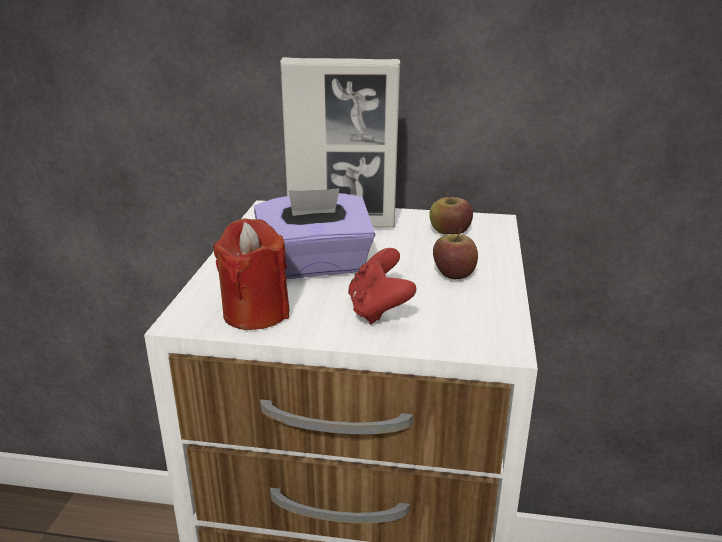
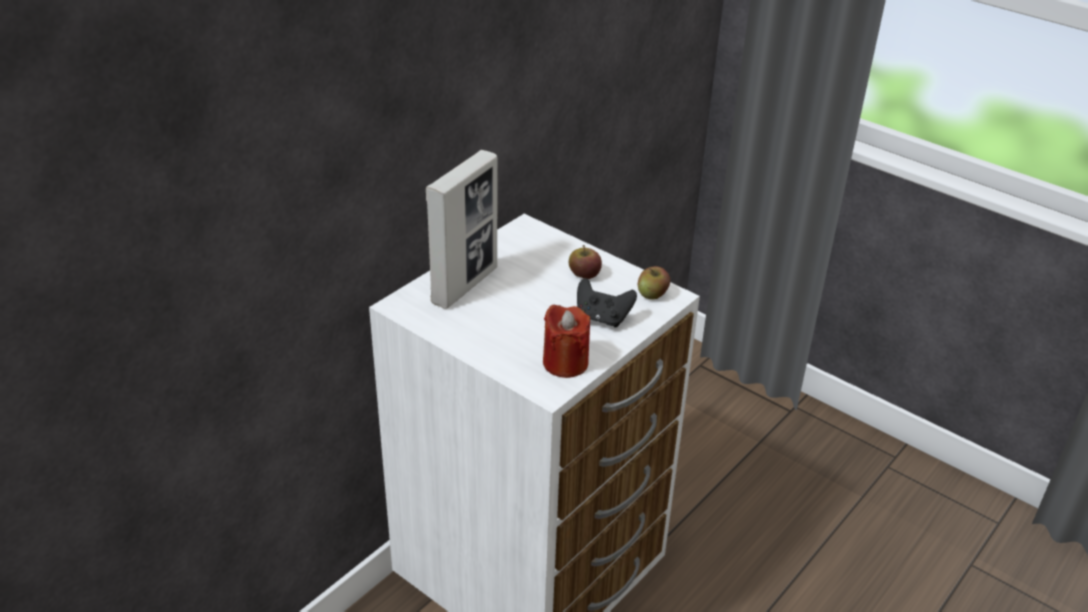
camera: 60 degrees left, 10 degrees up
purple tissue box [254,188,375,279] -> none
red game controller [348,248,416,324] -> black game controller [577,278,637,327]
apple [429,192,473,234] -> apple moved to [638,266,670,300]

